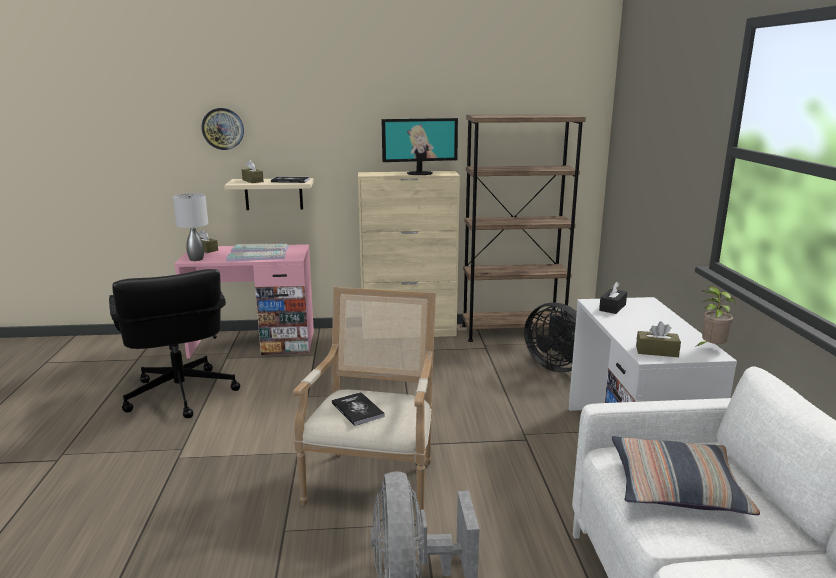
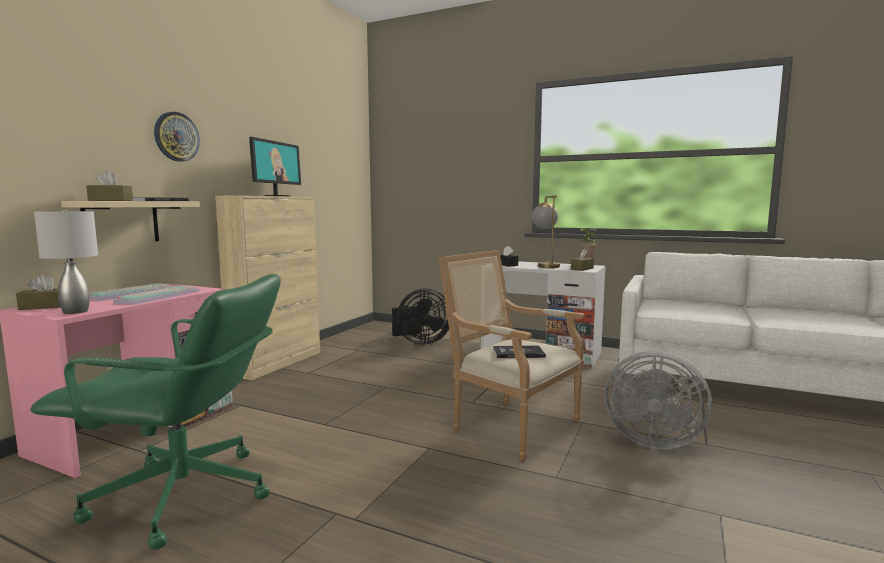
camera: 60 degrees left, 10 degrees down
black office chair [109,269,240,418] -> green office chair [30,274,281,550]
wall clock [202,108,244,150] -> wall clock moved to [154,112,200,162]
brown bookcase [462,114,586,342] -> none
pillow [612,436,760,515] -> none
none -> table lamp [532,195,560,268]

